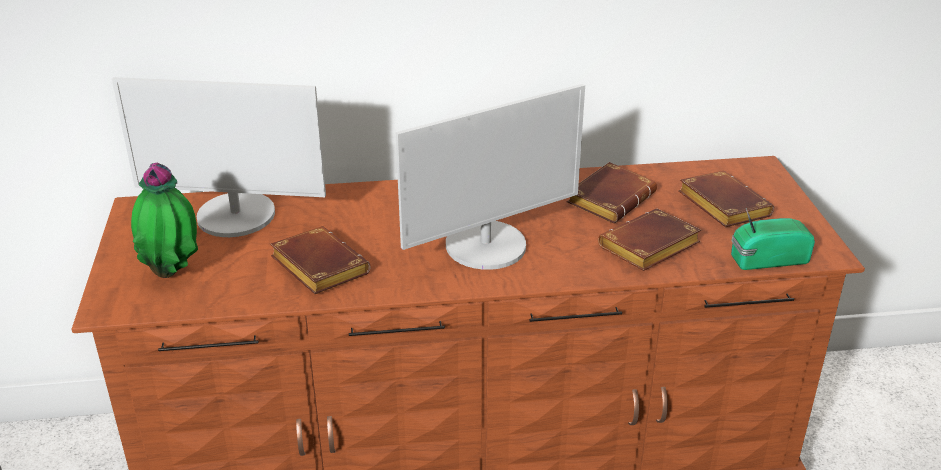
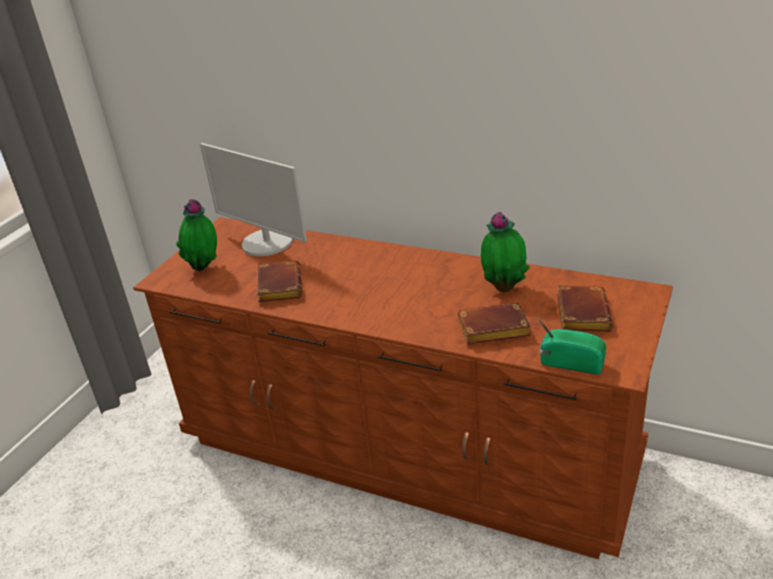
camera: 35 degrees right, 0 degrees up
monitor [396,84,585,270] -> none
brown book [567,162,657,223] -> potted plant [481,212,530,292]

